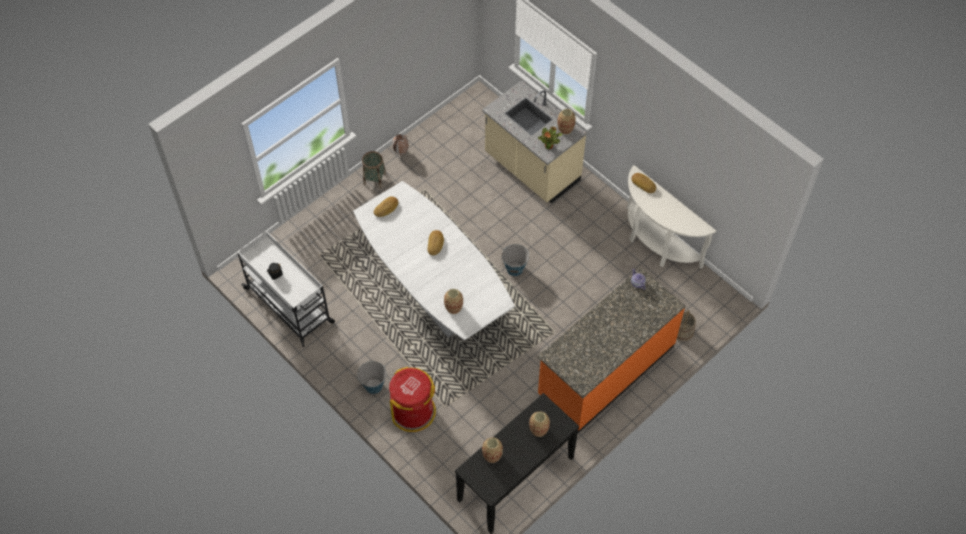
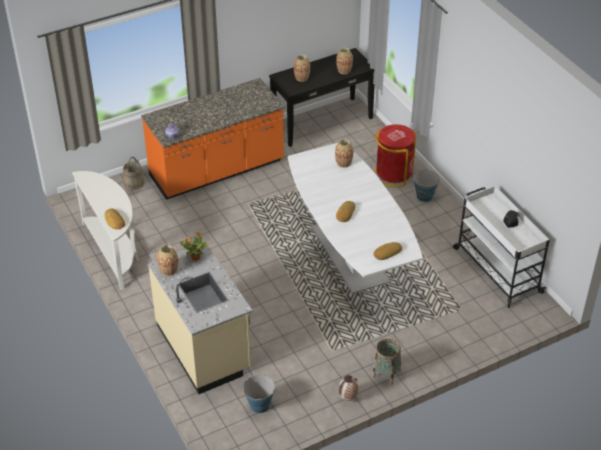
camera: 165 degrees left, 15 degrees down
bucket [501,244,529,276] -> bucket moved to [243,375,276,413]

